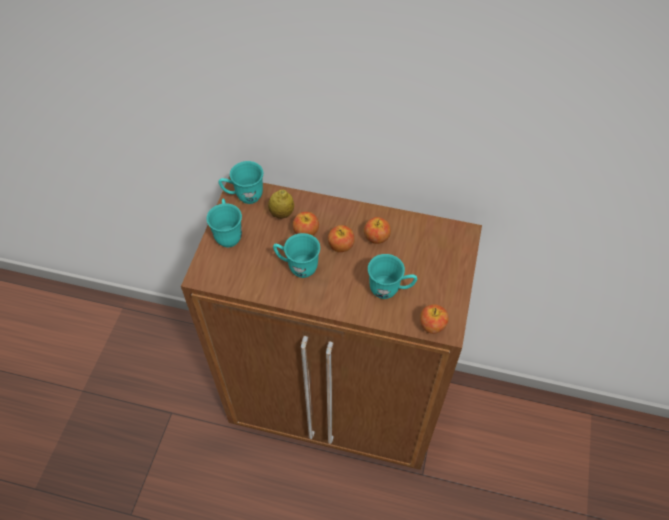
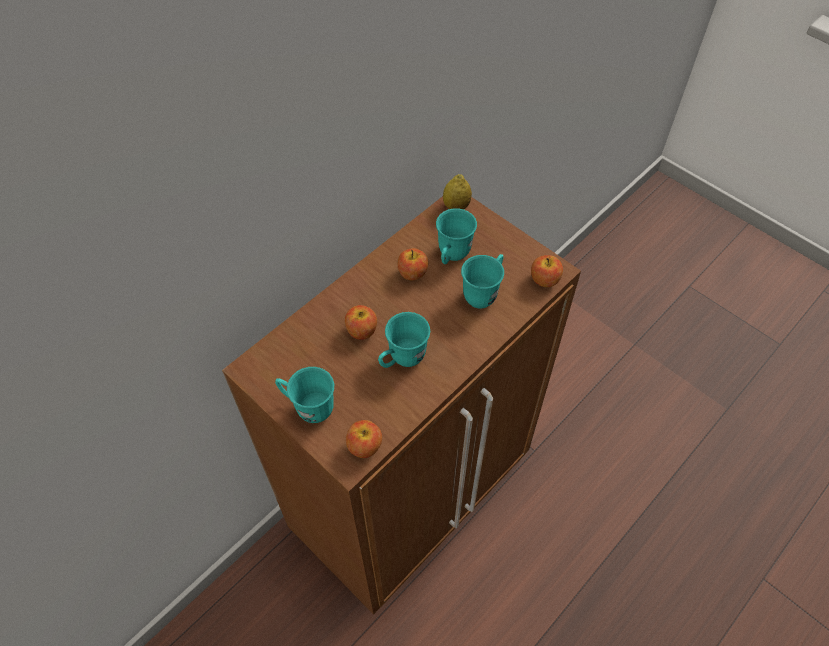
camera: 60 degrees left, 0 degrees up
turquoise mug [218,161,263,204] -> turquoise mug moved to [436,208,477,264]
lemon [268,190,294,219] -> lemon moved to [443,174,472,209]
apple [328,225,355,252] -> apple moved to [346,420,382,458]

